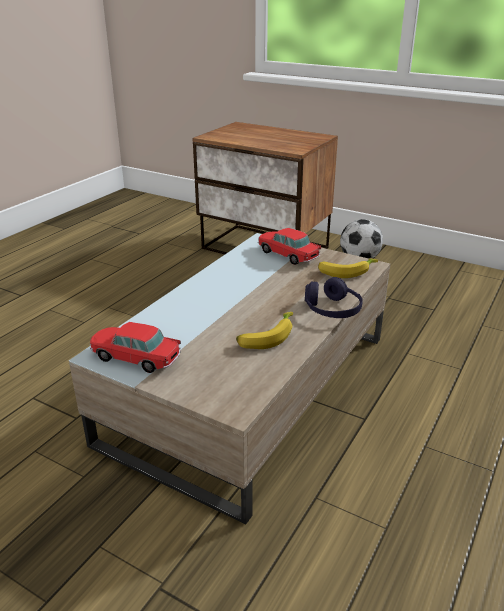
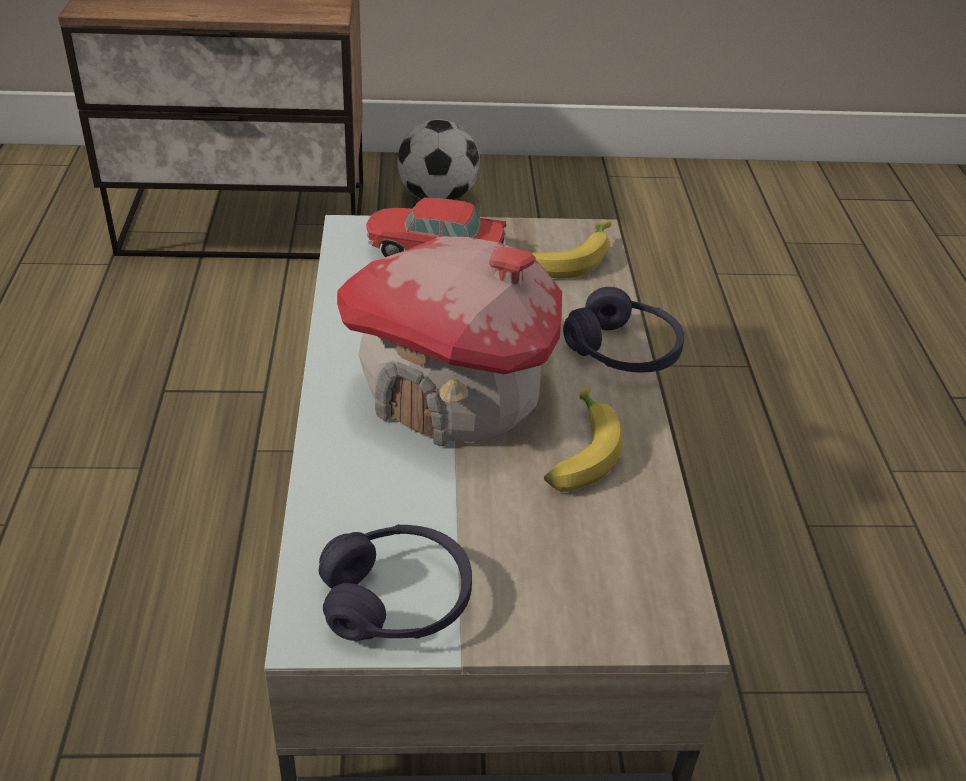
camera: 35 degrees left, 10 degrees up
toy car [90,322,181,373] -> purple headphones [319,524,472,641]
none -> toy house [337,237,562,446]

